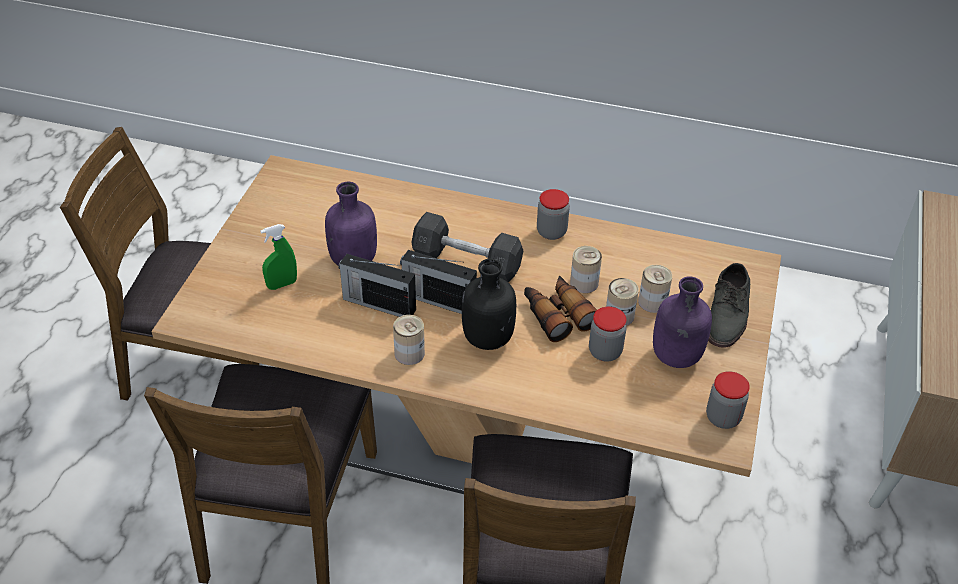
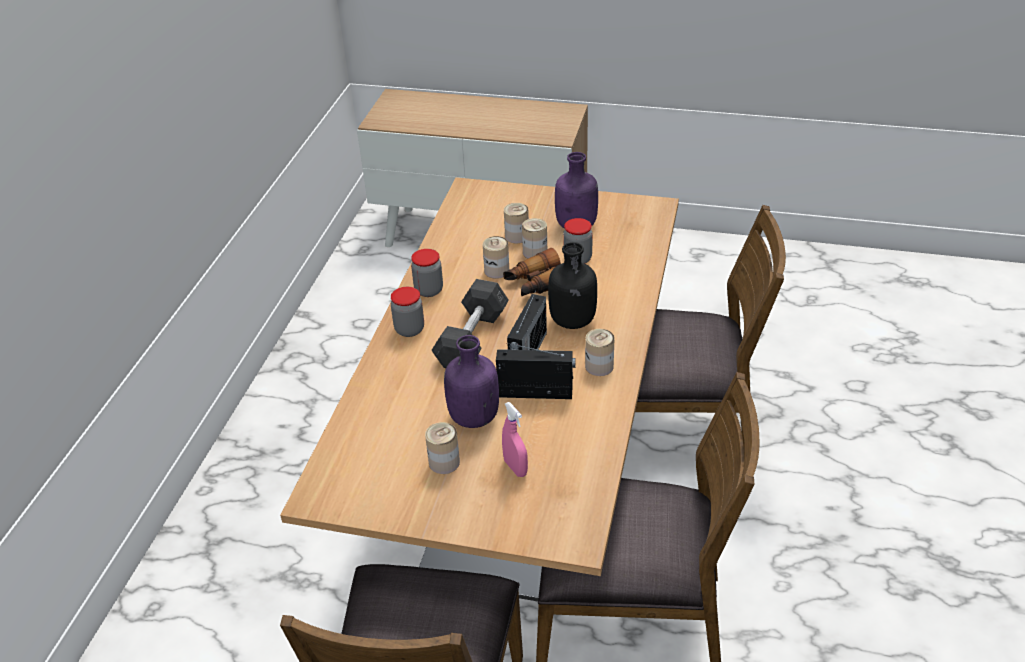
camera: 90 degrees left, 5 degrees down
green spray bottle [260,224,297,290] -> pink spray bottle [502,402,528,477]
radio [338,254,416,317] -> radio turned 105 degrees counterclockwise [496,343,576,399]
jar [706,371,750,429] -> jar moved to [391,287,424,337]
grey shoe [708,263,750,348] -> none
none -> can [425,422,460,474]

